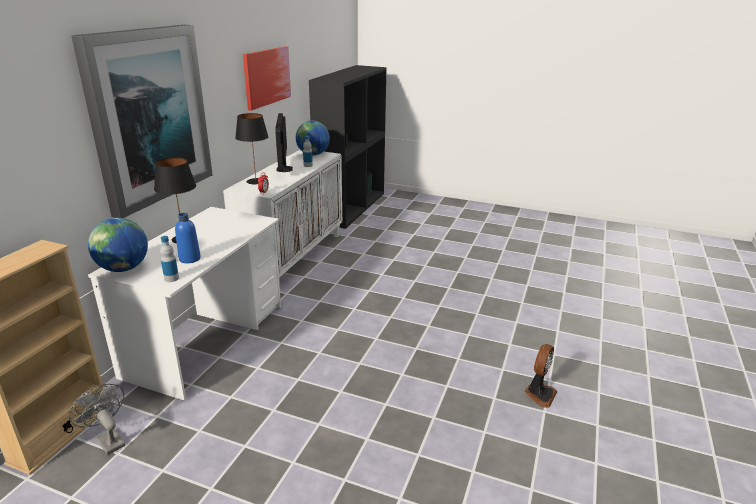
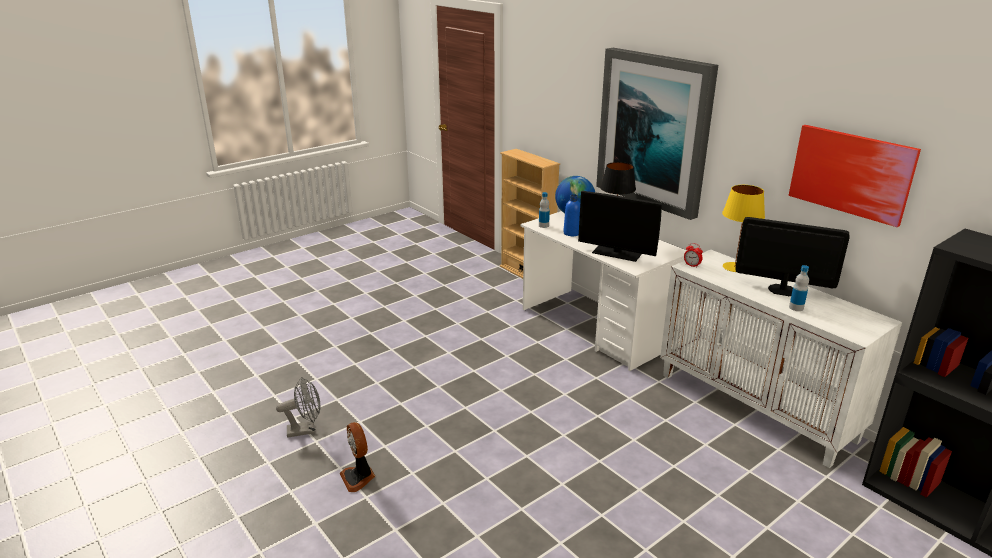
camera: 120 degrees right, 0 degrees up
grey fan [69,384,125,455] -> grey fan moved to [276,377,320,438]
black table lamp [235,113,269,184] -> yellow table lamp [722,185,765,272]
globe [296,121,330,155] -> none
none -> monitor [578,191,662,262]

